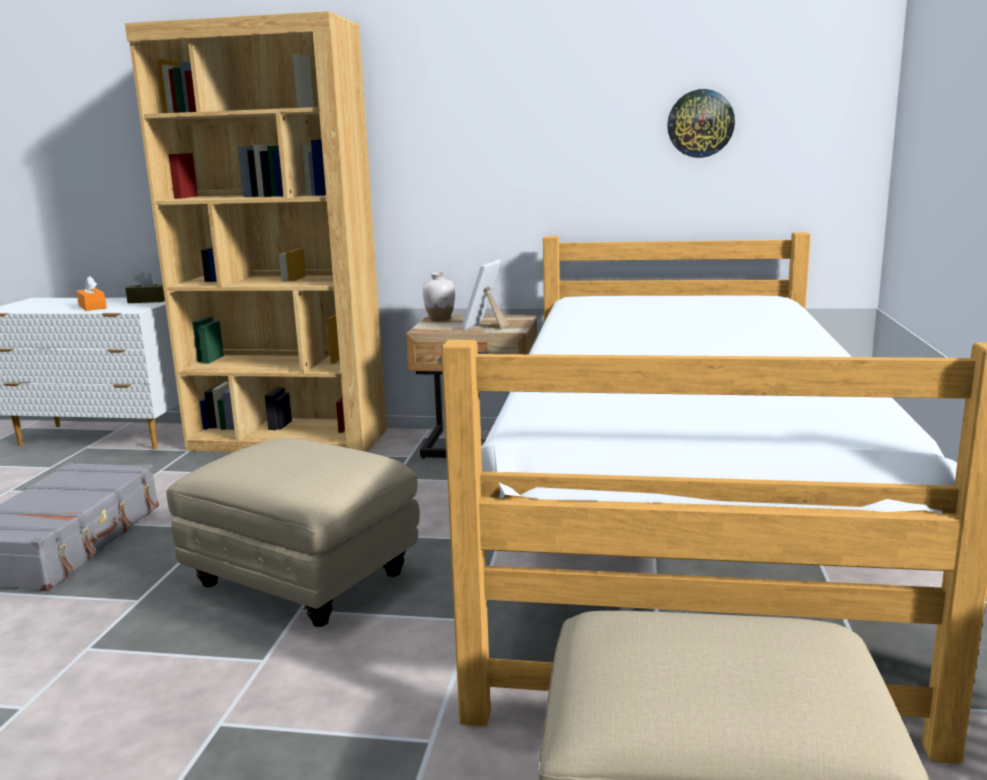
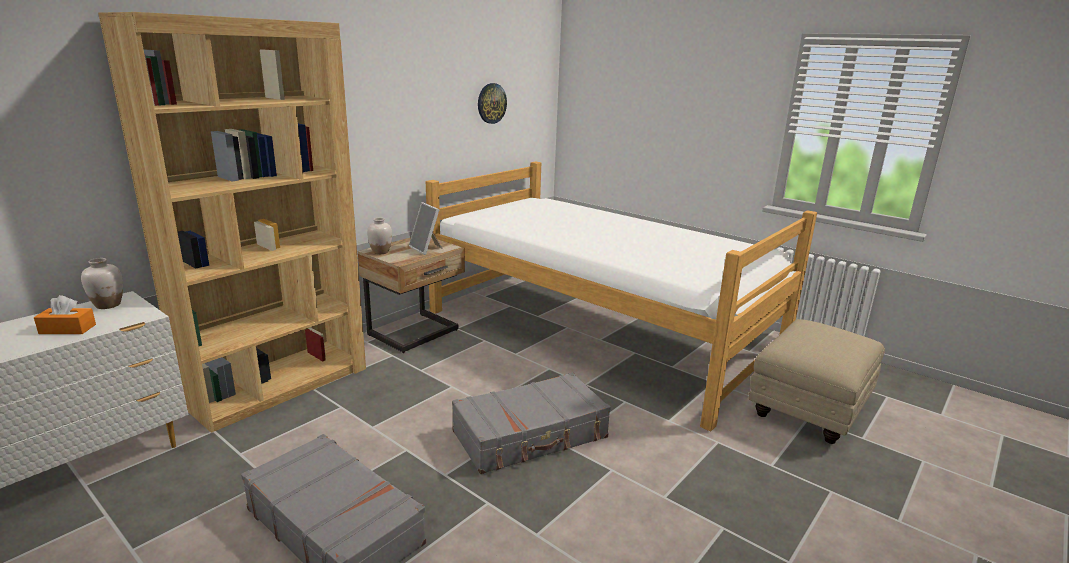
camera: 60 degrees left, 5 degrees up
brown tissue box [125,271,165,303] -> white vase [81,258,123,309]
beige ottoman [166,438,420,627] -> grey suitcase [452,372,611,474]

